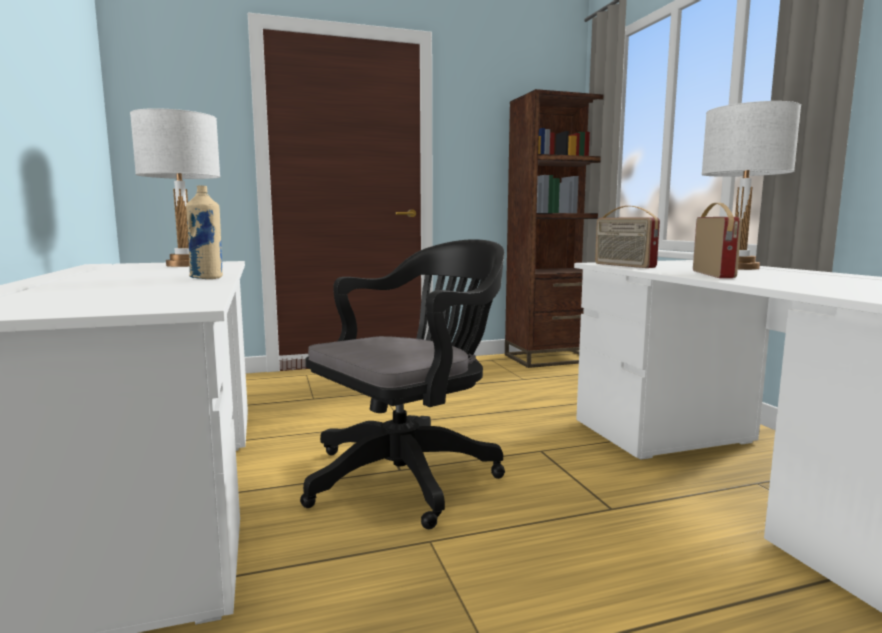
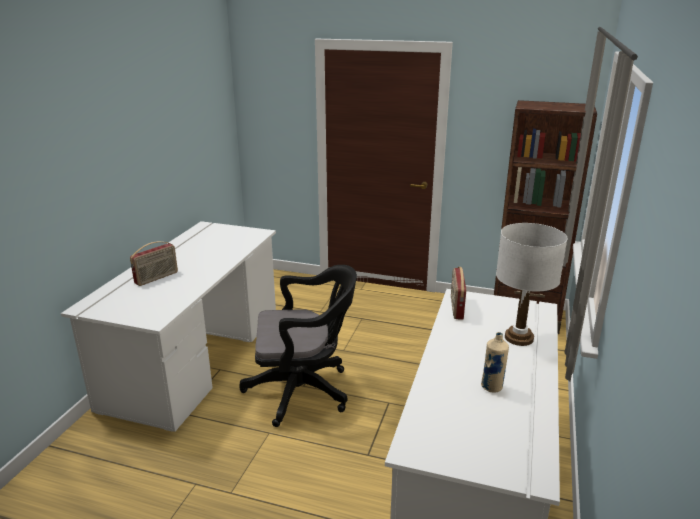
camera: 35 degrees right, 15 degrees up
white table lamp [130,108,220,267] -> none
beige bottle [186,185,223,279] -> beige bottle moved to [481,332,509,393]
radio [693,203,742,278] -> radio moved to [130,241,178,286]

